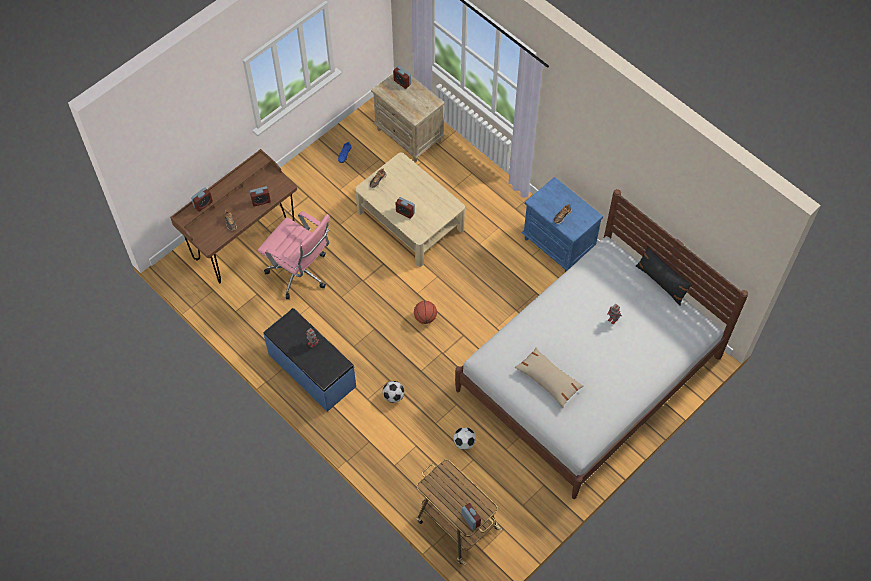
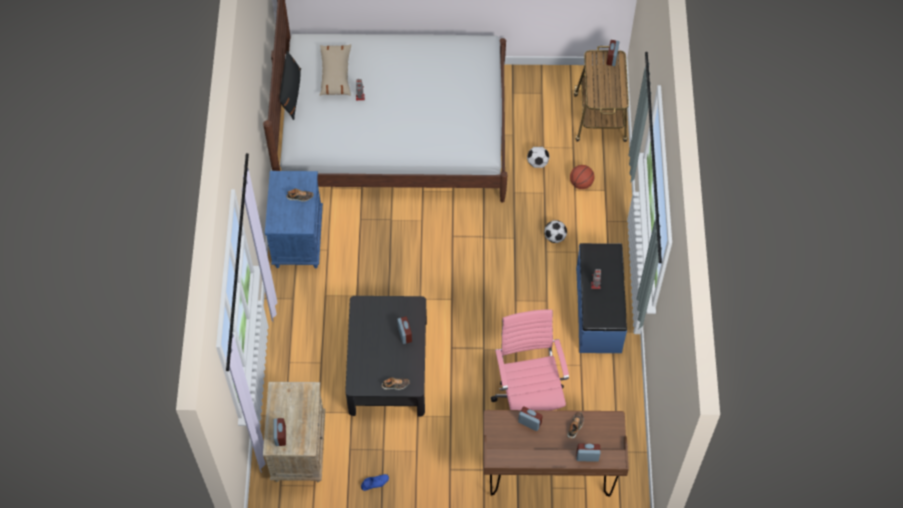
camera: 135 degrees left, 0 degrees up
beige coffee table [355,152,465,267] -> black coffee table [345,296,427,417]
basketball [414,301,437,324] -> basketball moved to [570,165,594,189]
beige pillow [515,348,584,407] -> beige pillow moved to [320,44,351,96]

